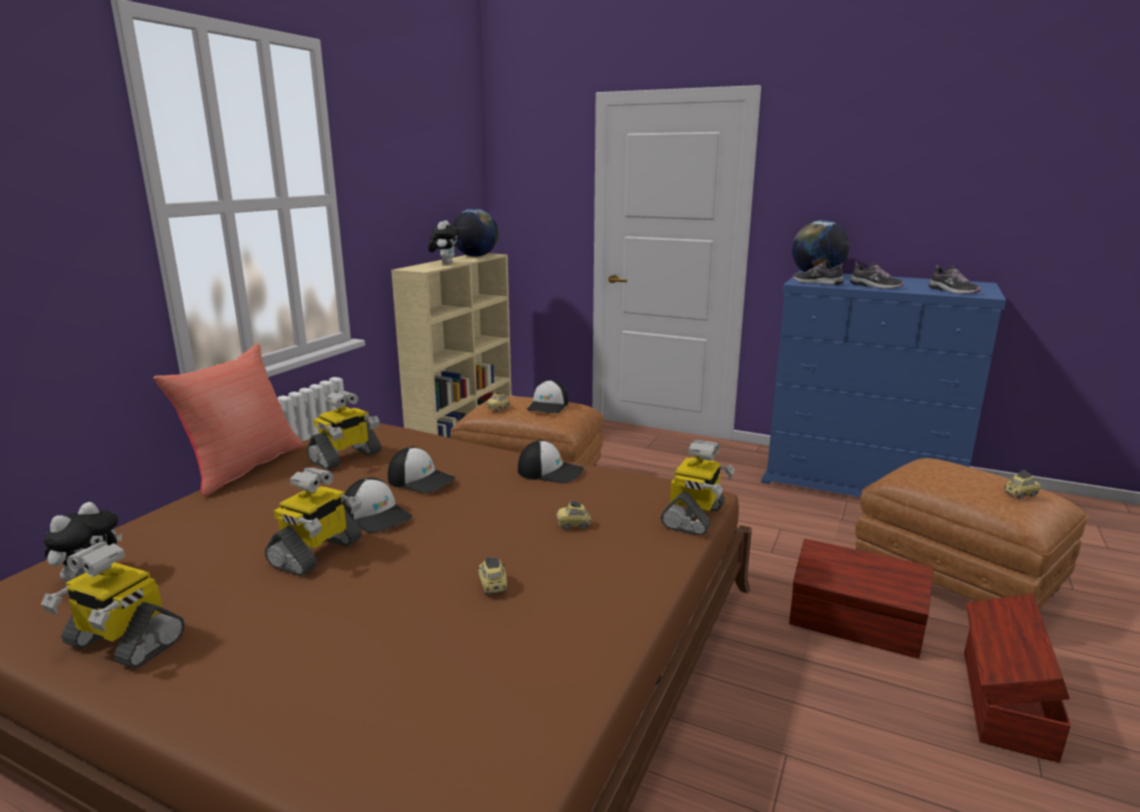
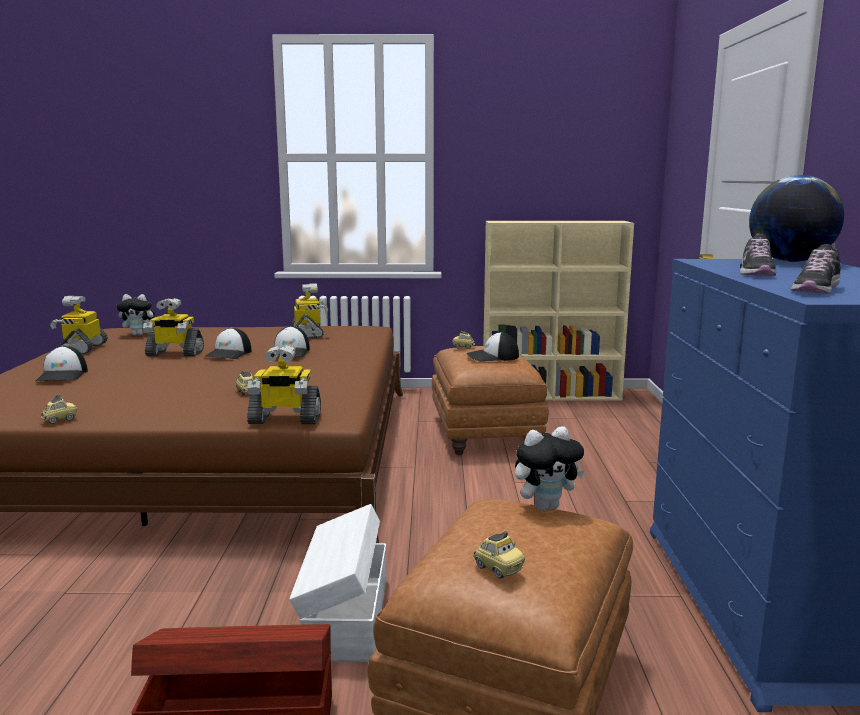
camera: 65 degrees right, 5 degrees down
red pillow [153,344,305,497] -> none
toy robot [307,390,381,470] -> toy robot turned 120 degrees counterclockwise [292,283,328,338]
plush toy [428,221,459,264] -> plush toy moved to [515,426,585,511]
globe [452,208,498,257] -> none
toy car [478,557,507,595] -> toy car moved to [41,395,77,424]
cap [518,440,584,483] -> cap moved to [36,346,88,381]
brown storage box [789,539,933,659] -> white storage box [290,504,386,662]
shoe [793,261,844,285] -> none

